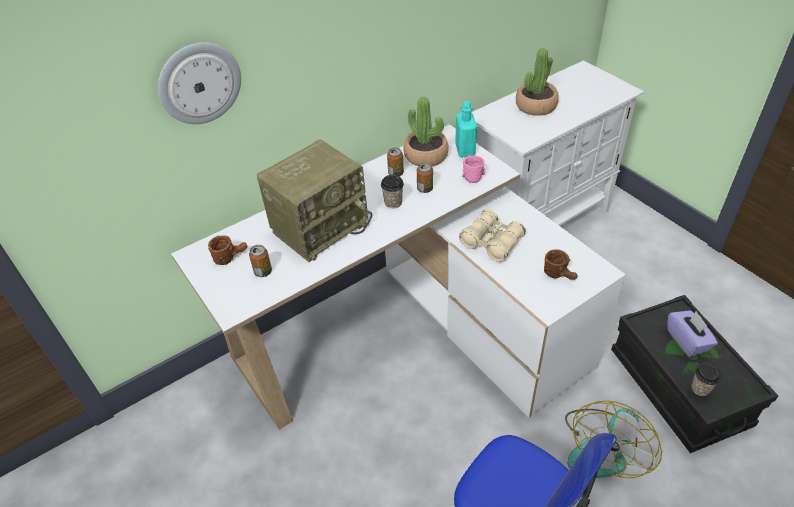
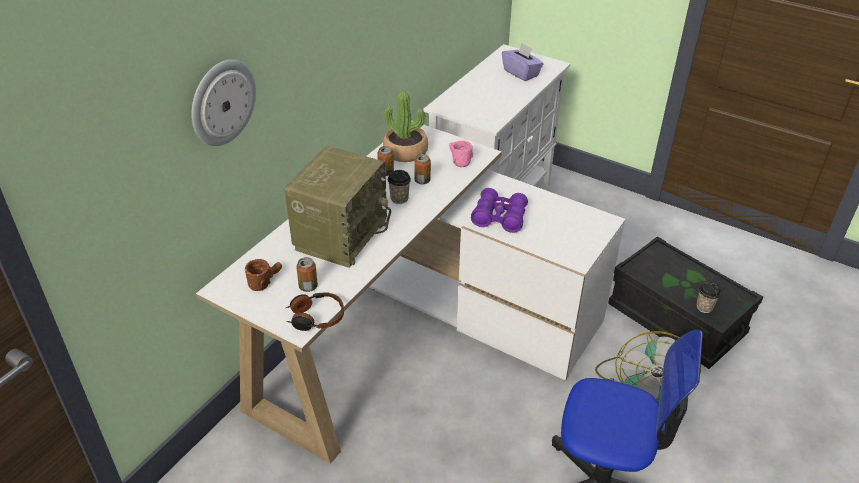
camera: 25 degrees left, 5 degrees down
turquoise bottle [455,101,477,157] -> none
beige binoculars [459,209,526,262] -> purple binoculars [471,188,528,233]
potted plant [516,48,559,116] -> none
brown mug [544,249,578,280] -> none
purple tissue box [667,310,718,357] -> purple tissue box moved to [502,43,544,81]
none -> headphones [286,293,344,331]

